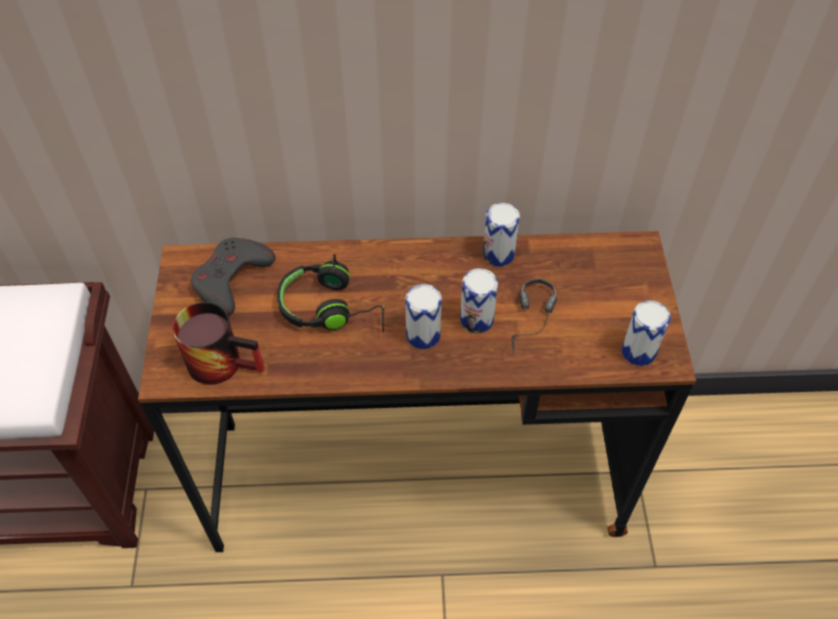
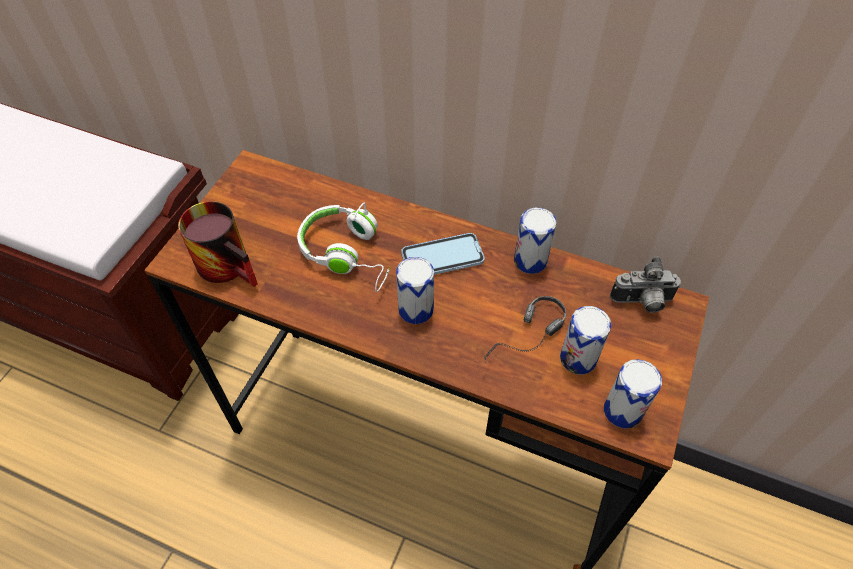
camera: 25 degrees right, 0 degrees up
grey game controller [191,238,276,316] -> none
black headphones [277,254,384,332] -> white headphones [297,203,390,292]
can [460,268,498,333] -> can moved to [560,306,611,374]
none -> phone [401,233,485,275]
none -> camera [610,256,681,313]

